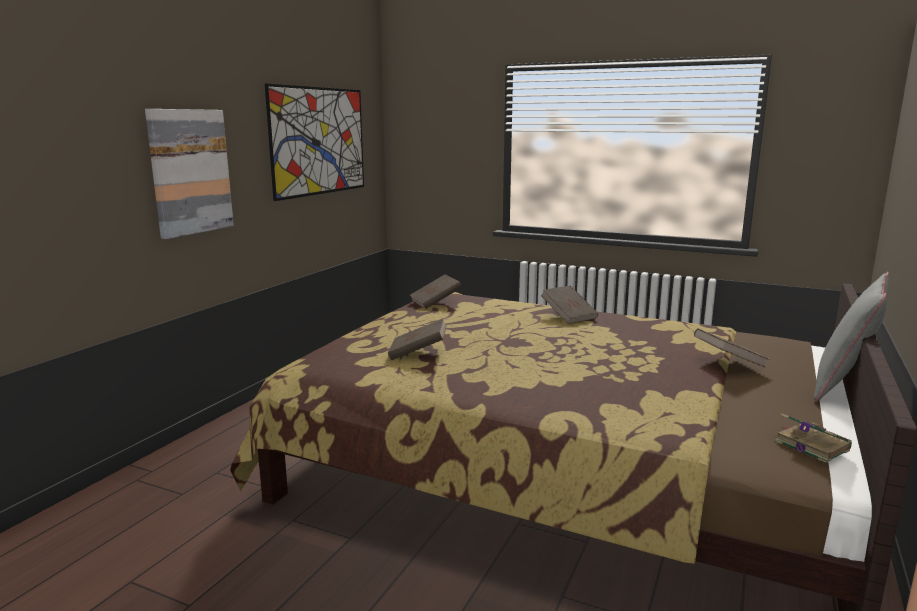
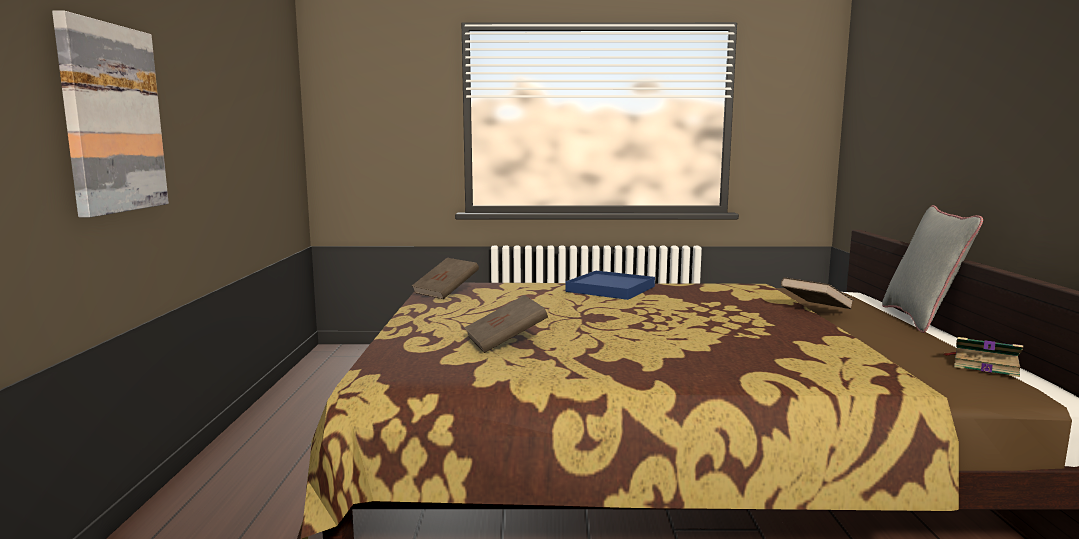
camera: 25 degrees left, 5 degrees down
picture [265,83,364,201] -> none
brown book [541,286,598,324] -> blue tray [565,271,655,300]

